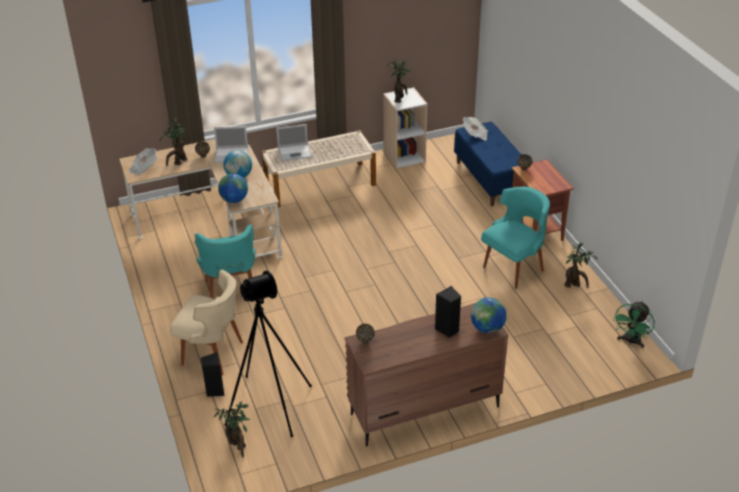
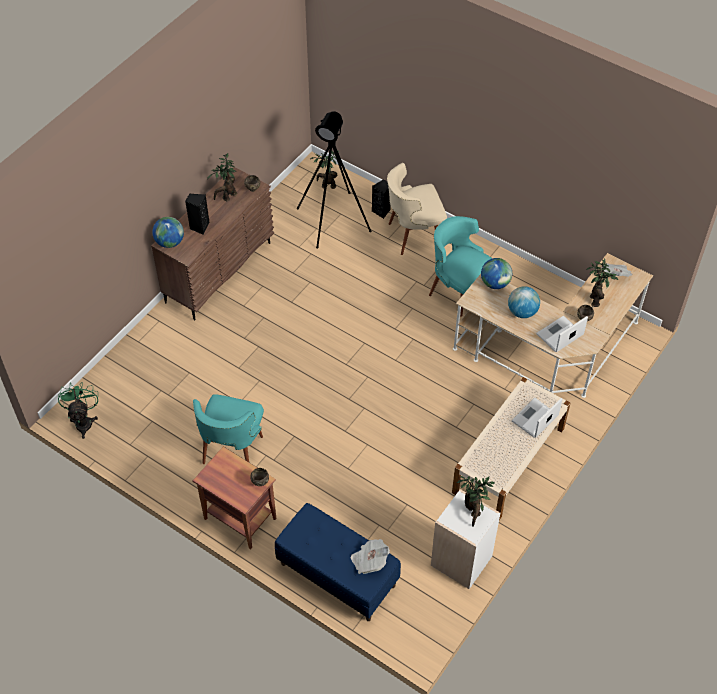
camera: 145 degrees right, 15 degrees up
potted plant [564,243,598,288] -> potted plant moved to [207,153,237,201]

